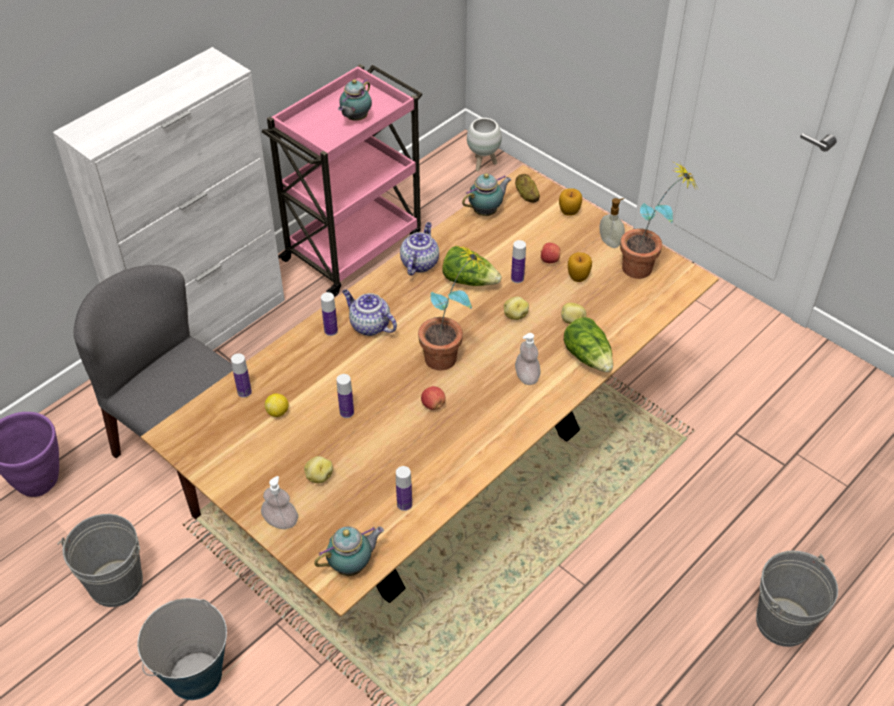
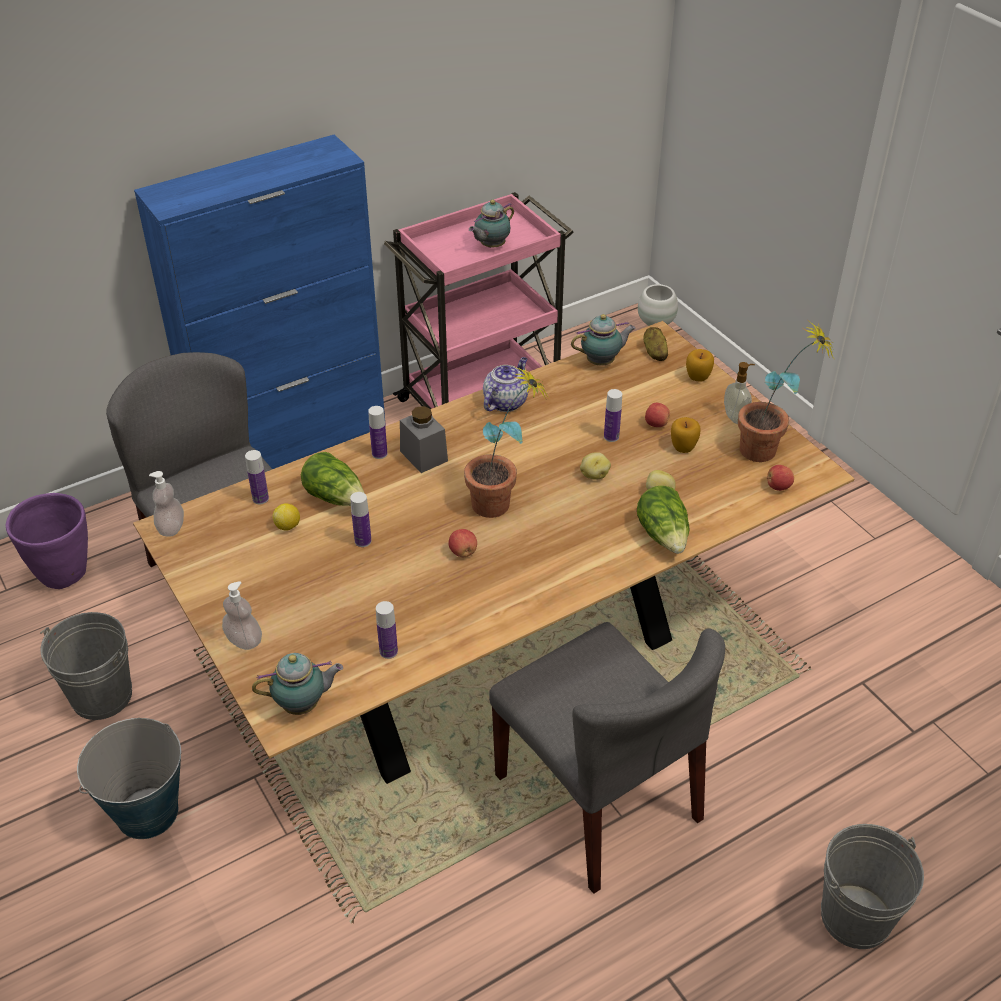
camera: 15 degrees right, 5 degrees down
white cabinet [53,47,285,350] -> blue cabinet [134,135,386,469]
potato [304,456,333,483] -> none
teapot [342,290,397,336] -> grey jar [400,406,448,473]
lettuce [442,246,502,286] -> lettuce moved to [301,452,364,506]
soap dispenser [515,333,541,385] -> soap dispenser moved to [149,471,184,537]
none -> grey chair [489,622,725,894]
none -> apple [767,465,794,491]

